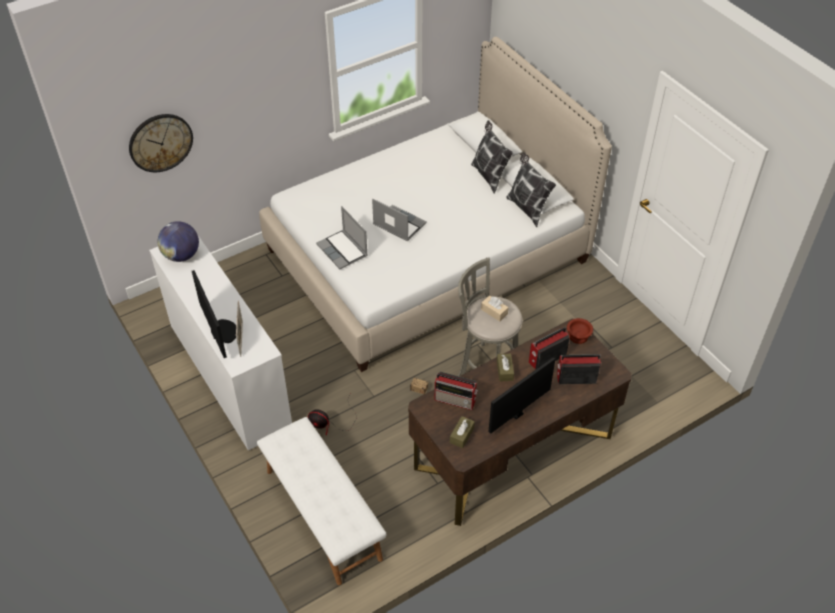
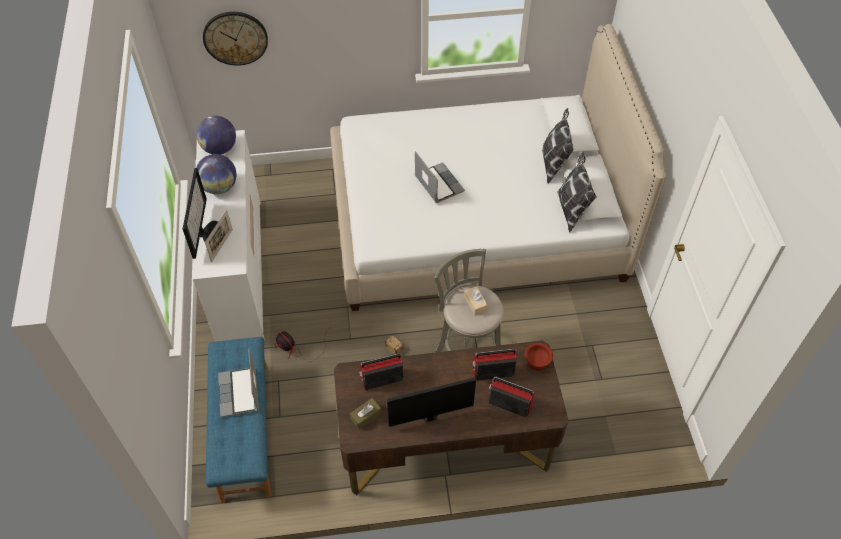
camera: 25 degrees right, 5 degrees up
white bench [257,417,386,585] -> blue bench [206,337,271,503]
laptop [316,206,368,269] -> laptop moved to [218,348,259,417]
radio [435,372,478,410] -> radio turned 120 degrees clockwise [359,353,403,390]
brown tissue box [497,354,514,381] -> none
none -> globe [196,154,237,194]

